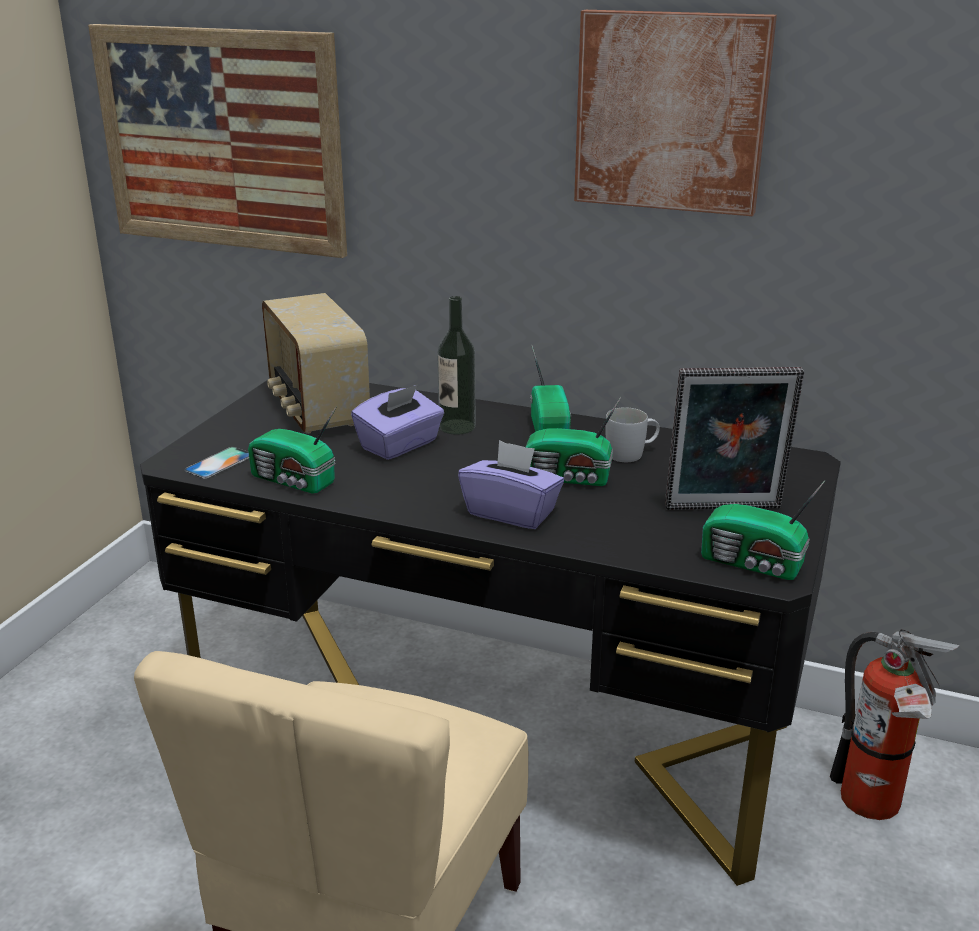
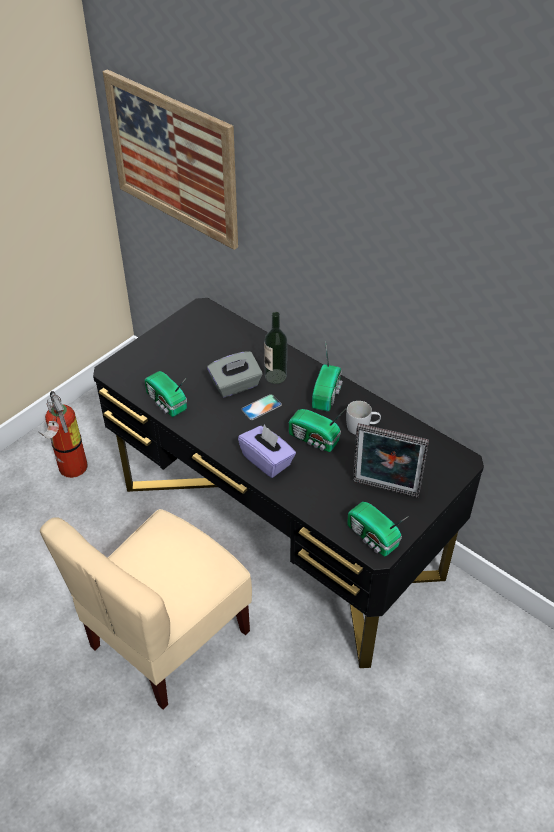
camera: 20 degrees right, 20 degrees up
phone [184,447,249,479] -> phone moved to [241,394,282,420]
radio [262,293,370,434] -> none
purple tissue box [351,384,444,460] -> grey tissue box [207,351,263,397]
picture [574,10,777,216] -> none
fire extinguisher [830,629,959,820] -> fire extinguisher moved to [39,391,88,478]

